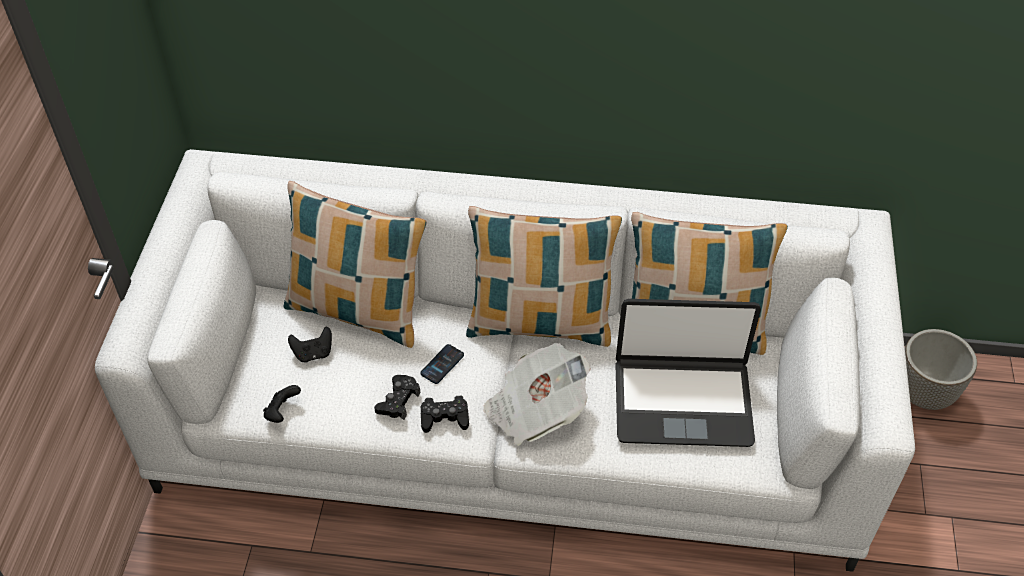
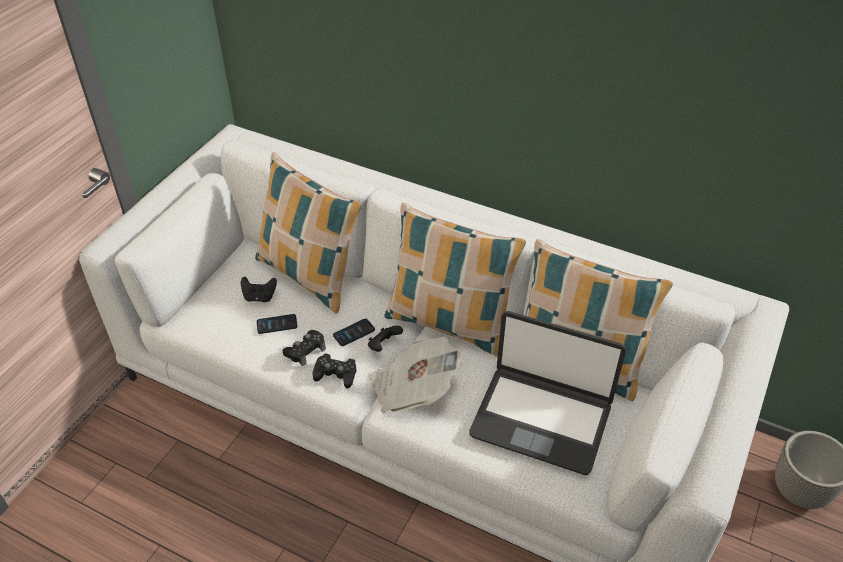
camera: 20 degrees right, 5 degrees down
black game controller [263,385,301,423] -> black game controller moved to [368,326,403,352]
none -> phone [257,314,298,334]

